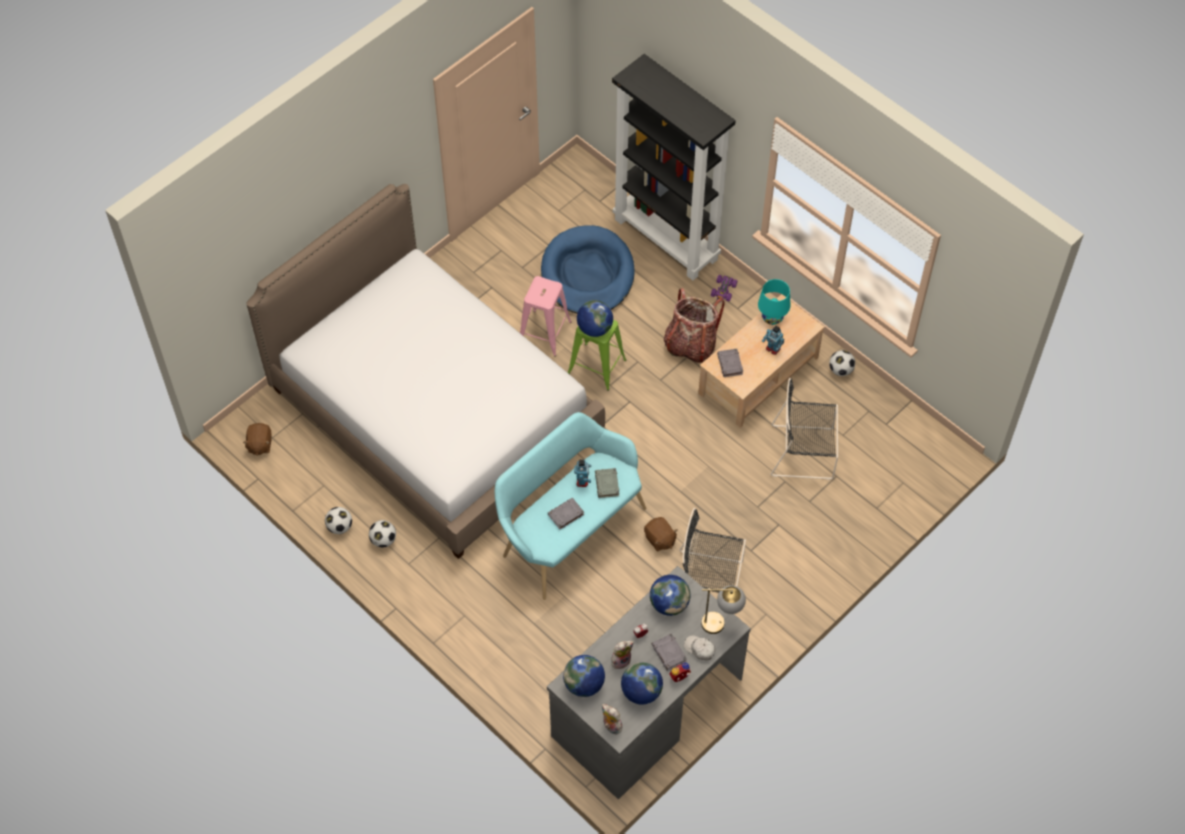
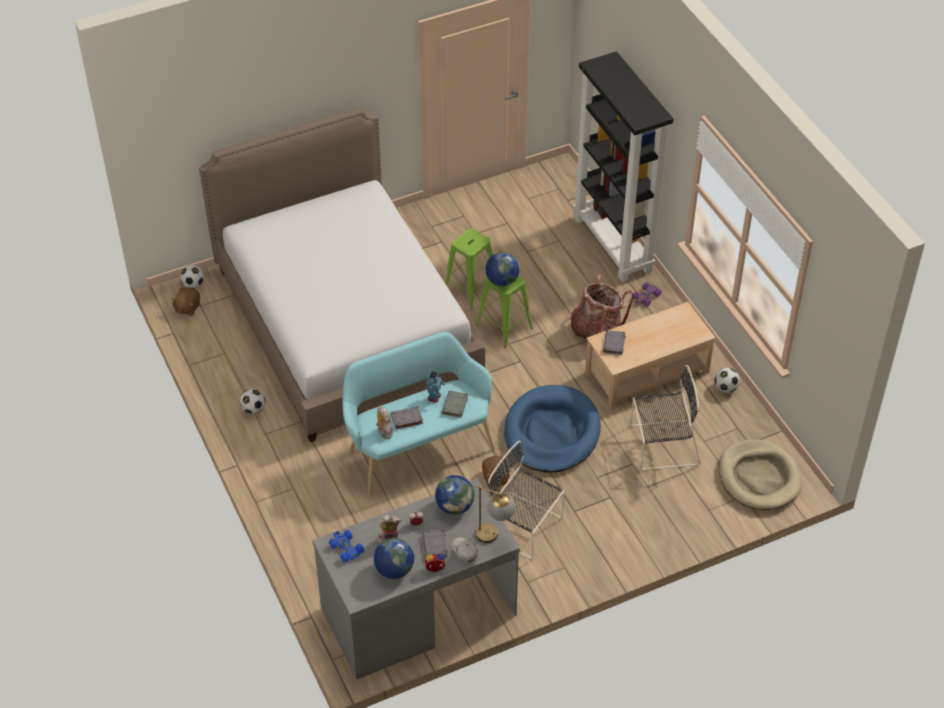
camera: 20 degrees right, 10 degrees down
football [325,507,352,534] -> football moved to [180,265,204,289]
pink stool [520,276,572,357] -> green stool [445,228,493,309]
blue dog bed [541,225,635,314] -> blue dog bed moved to [504,385,601,473]
globe [563,655,605,697] -> blue toy car [329,530,364,563]
plush toy [602,704,622,735] -> plush toy moved to [376,406,393,439]
turquoise table lamp [758,279,791,325] -> none
toy robot [762,326,784,355] -> none
black chair [771,378,838,480] -> black chair turned 150 degrees clockwise [630,365,700,471]
none -> beige dog bed [719,439,802,510]

